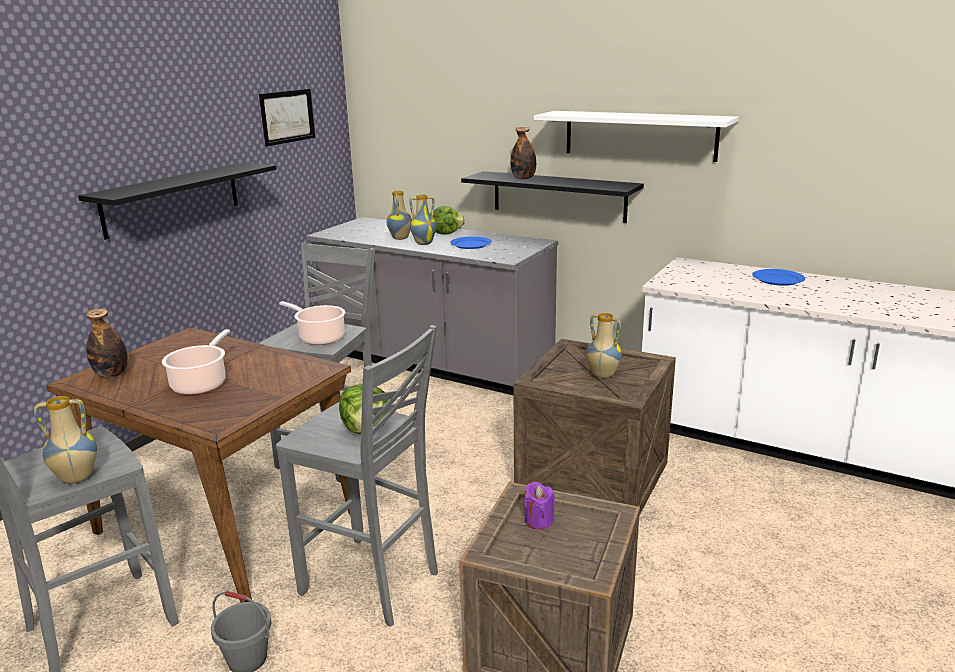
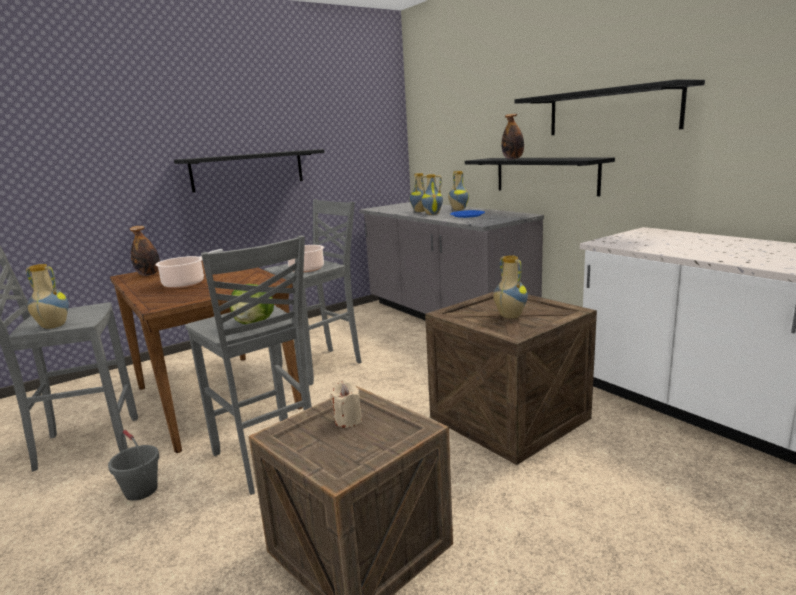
camera: 25 degrees right, 5 degrees down
picture [259,89,315,147] -> none
lettuce [430,206,465,235] -> vase [448,171,469,210]
purple candle [524,481,555,530] -> beige candle [330,381,362,428]
white shelf [534,111,739,162] -> black shelf [514,79,705,135]
blue plate [752,269,805,286] -> none

